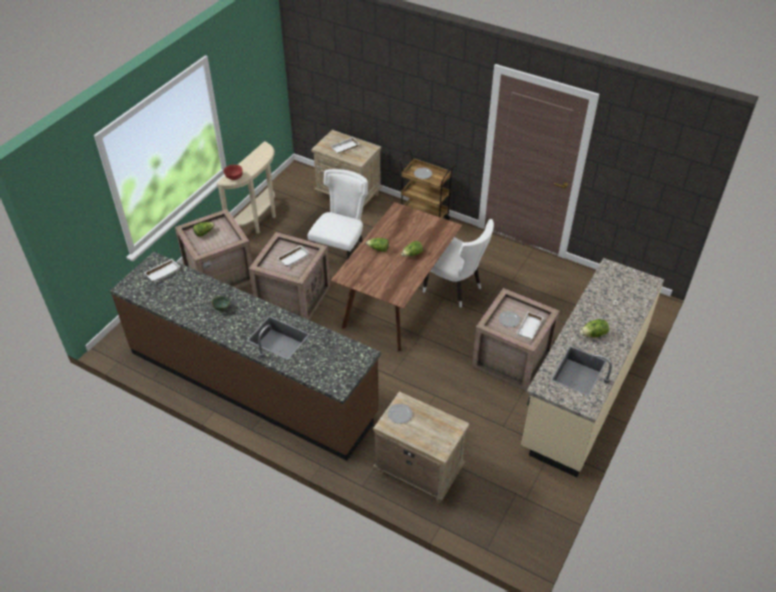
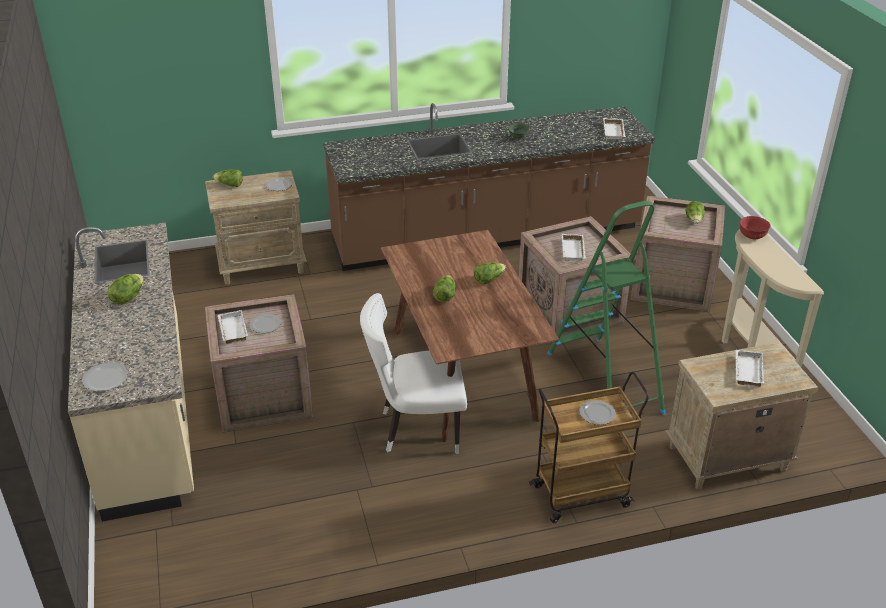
camera: 135 degrees right, 10 degrees down
white chair [308,169,368,258] -> green step ladder [548,201,666,415]
none -> plate [82,362,128,391]
none -> lettuce [213,169,243,187]

